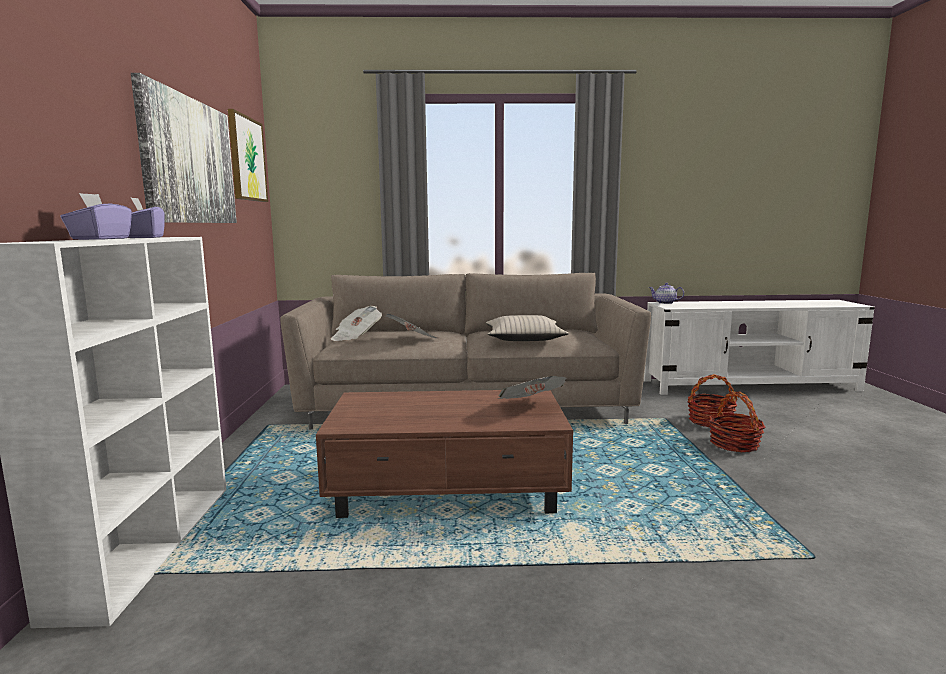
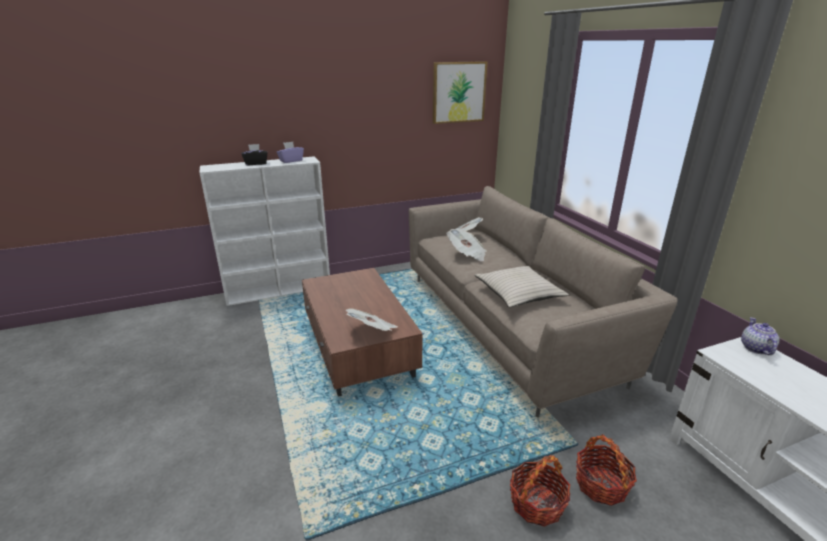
camera: 70 degrees right, 15 degrees up
purple tissue box [60,193,132,240] -> black tissue box [241,144,267,165]
picture [131,73,237,223] -> none

